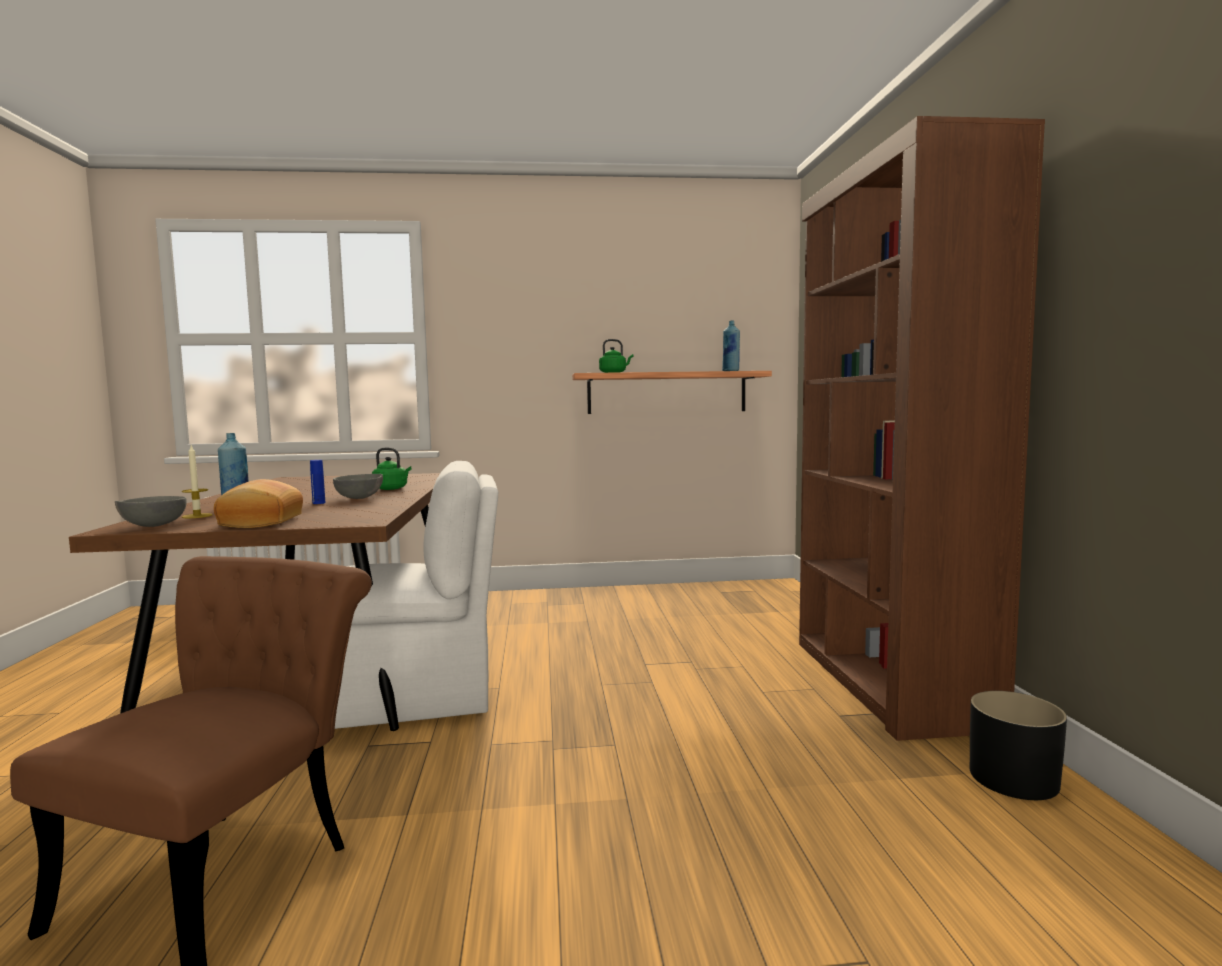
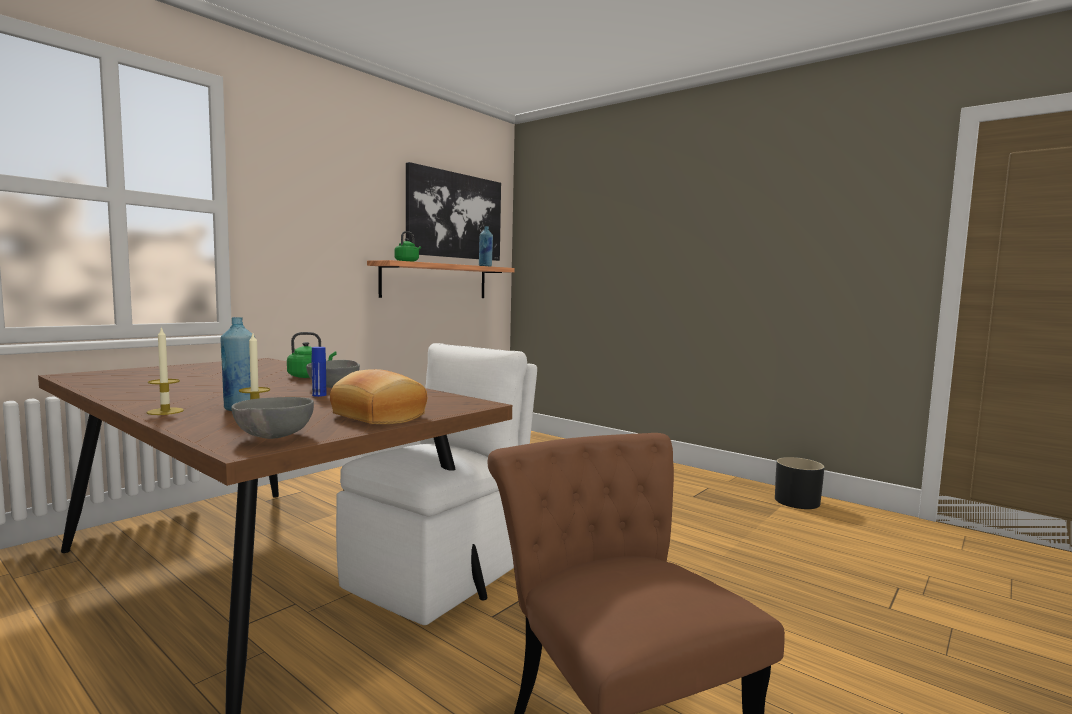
camera: 45 degrees left, 0 degrees up
brown bookcase [799,116,1045,741] -> none
none -> candle [147,327,184,415]
none -> picture [406,162,501,261]

